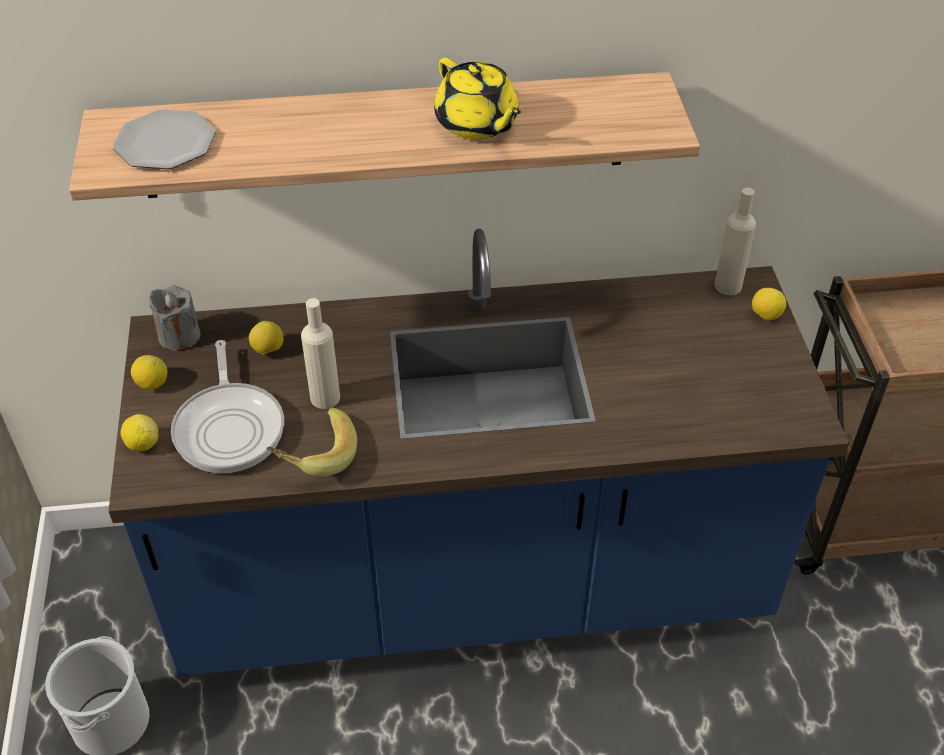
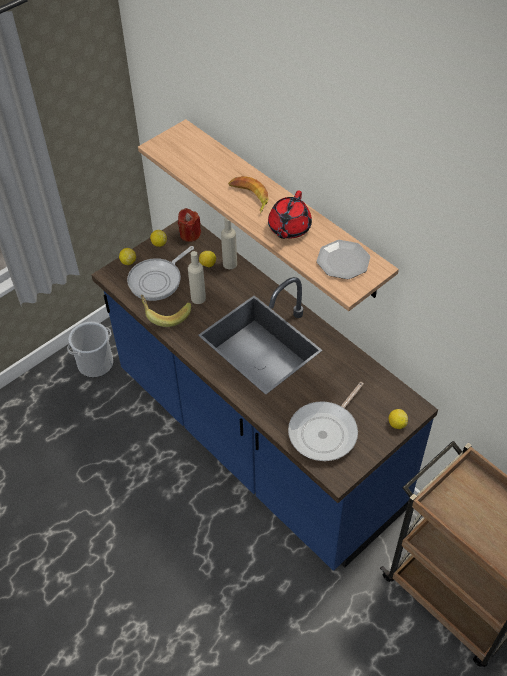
camera: 55 degrees right, 5 degrees up
plate [113,109,216,169] -> plate moved to [317,240,370,279]
grey candle [149,286,200,351] -> red candle [178,208,201,242]
yellow teapot [434,58,521,140] -> red teapot [268,191,312,239]
beige bottle [715,188,756,295] -> beige bottle moved to [221,218,237,269]
none -> banana [228,176,269,214]
none -> frying pan [288,382,364,461]

